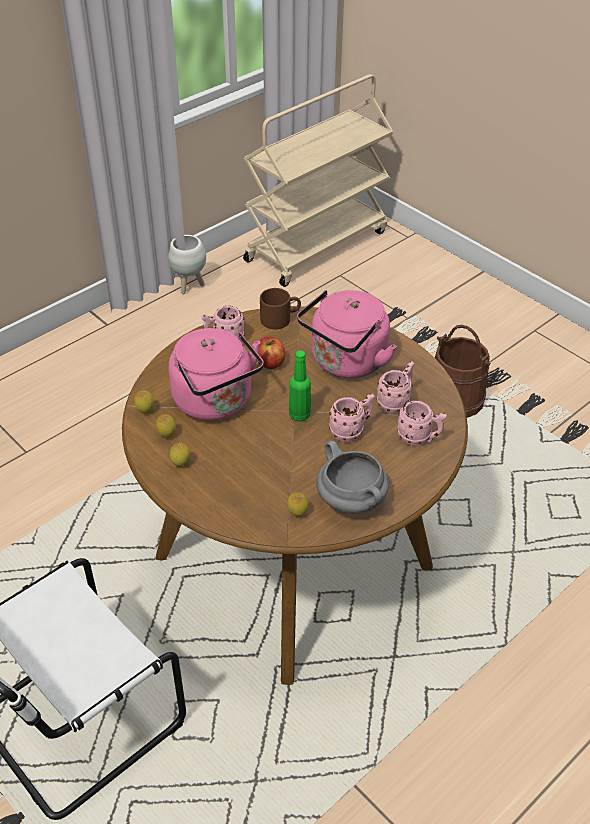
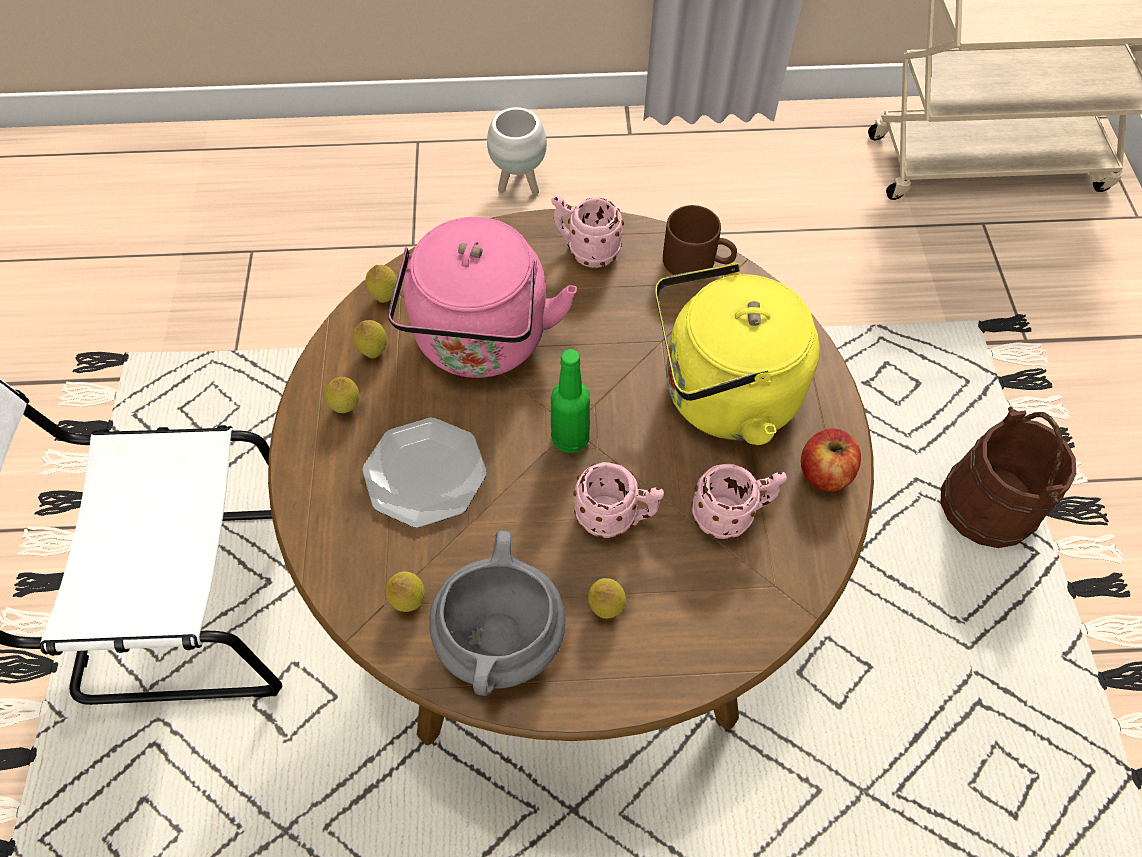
camera: 40 degrees right, 15 degrees up
white planter [168,235,206,294] -> white planter moved to [487,107,547,195]
apple [257,337,285,369] -> apple moved to [801,428,861,492]
pink kettle [297,290,397,378] -> yellow kettle [655,263,820,445]
pink mug [397,401,447,446] -> none
none -> plate [362,418,487,528]
none -> lemon [588,578,626,619]

